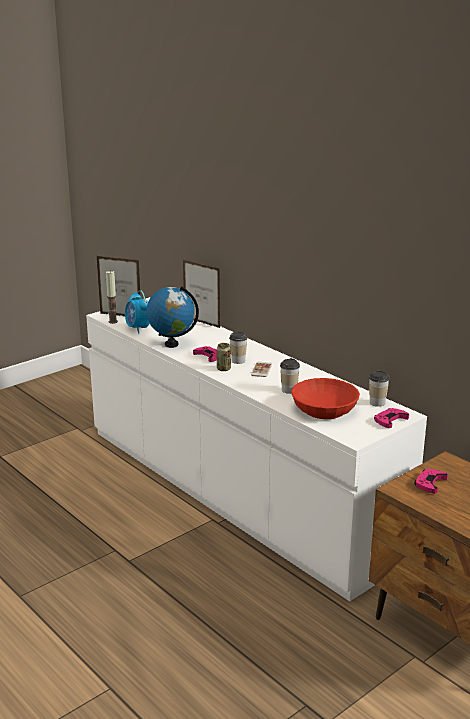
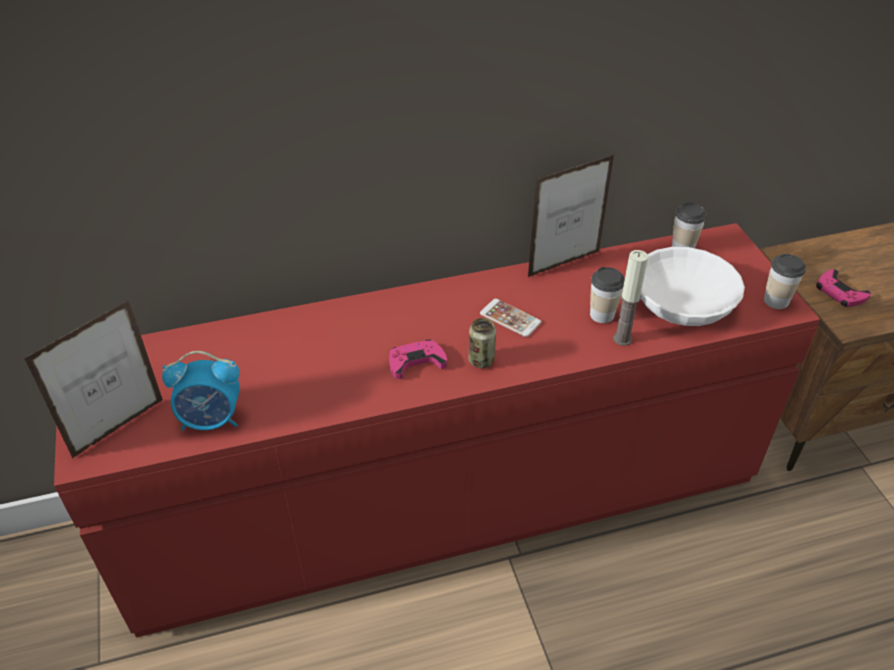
camera: 65 degrees left, 20 degrees up
white dresser [86,297,427,601] -> red dresser [54,223,820,638]
candle [106,271,118,324] -> candle moved to [613,250,648,346]
globe [146,286,199,348] -> none
picture frame [183,260,220,328] -> picture frame moved to [528,155,614,277]
cup [229,332,248,364] -> cup moved to [764,254,806,309]
red bowl [291,378,360,419] -> white bowl [641,247,745,326]
pink game controller [374,408,409,428] -> none

